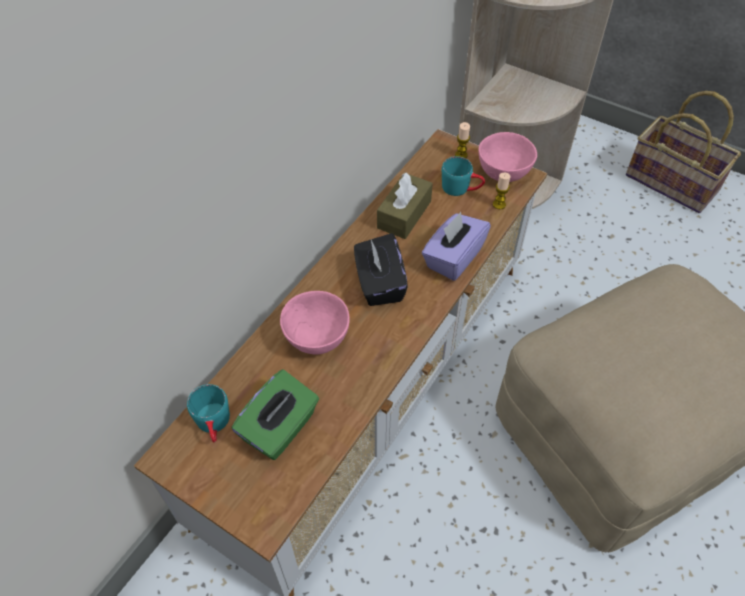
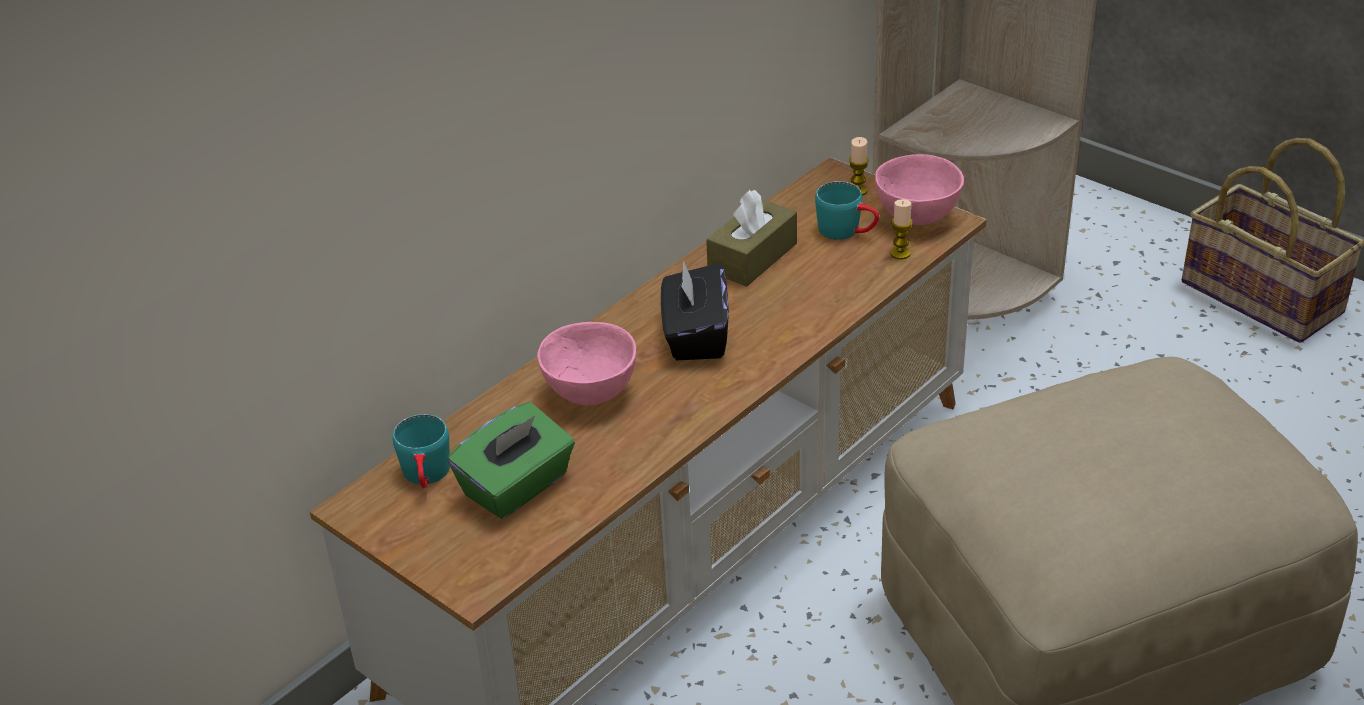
camera: 10 degrees right, 15 degrees down
purple tissue box [422,212,491,281] -> none

